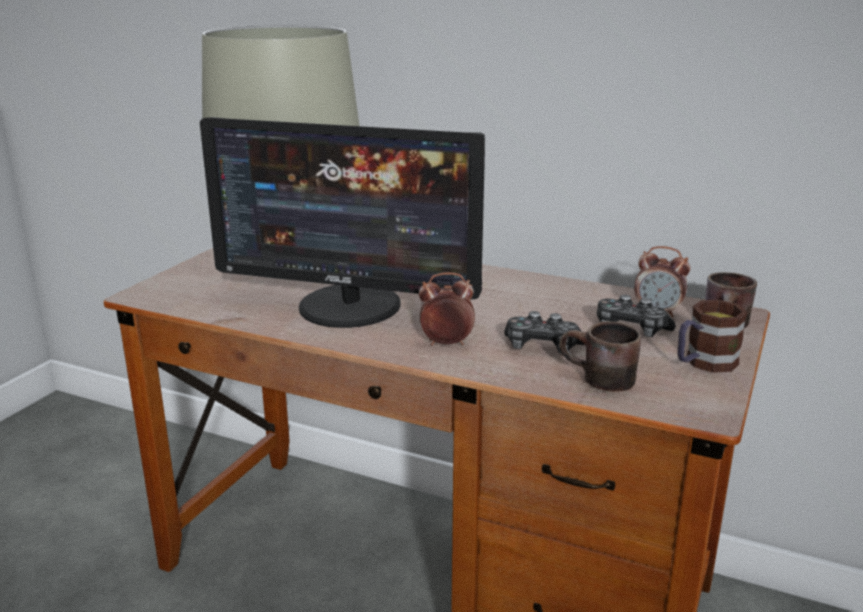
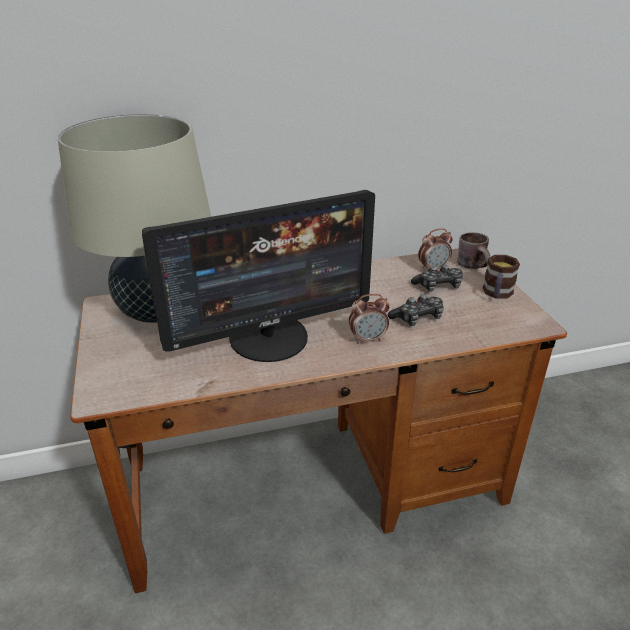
camera: 40 degrees left, 10 degrees up
alarm clock [419,272,475,346] -> alarm clock turned 150 degrees counterclockwise [349,294,390,344]
brown mug [559,321,641,392] -> none

